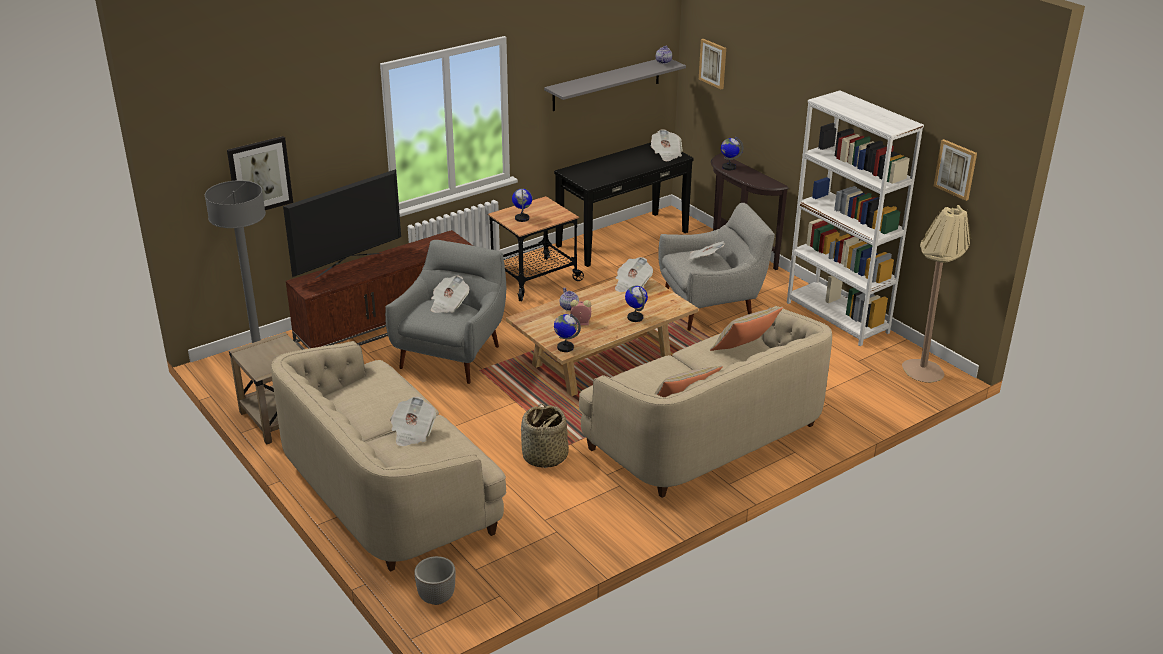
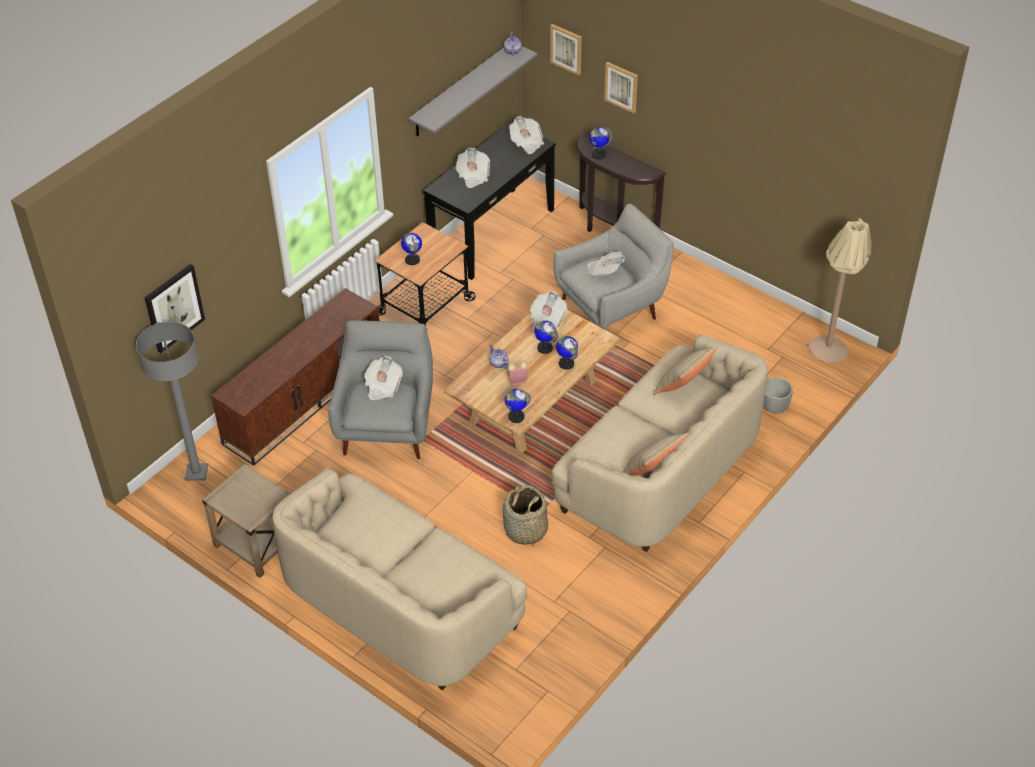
camera: 15 degrees left, 15 degrees up
television [283,169,401,278] -> none
newspaper [390,397,436,446] -> newspaper moved to [455,148,490,188]
planter [414,556,456,605] -> planter moved to [763,378,793,413]
white bookcase [787,91,924,346] -> none
picture [934,139,977,201] -> picture moved to [604,62,638,113]
none -> globe [534,320,558,354]

